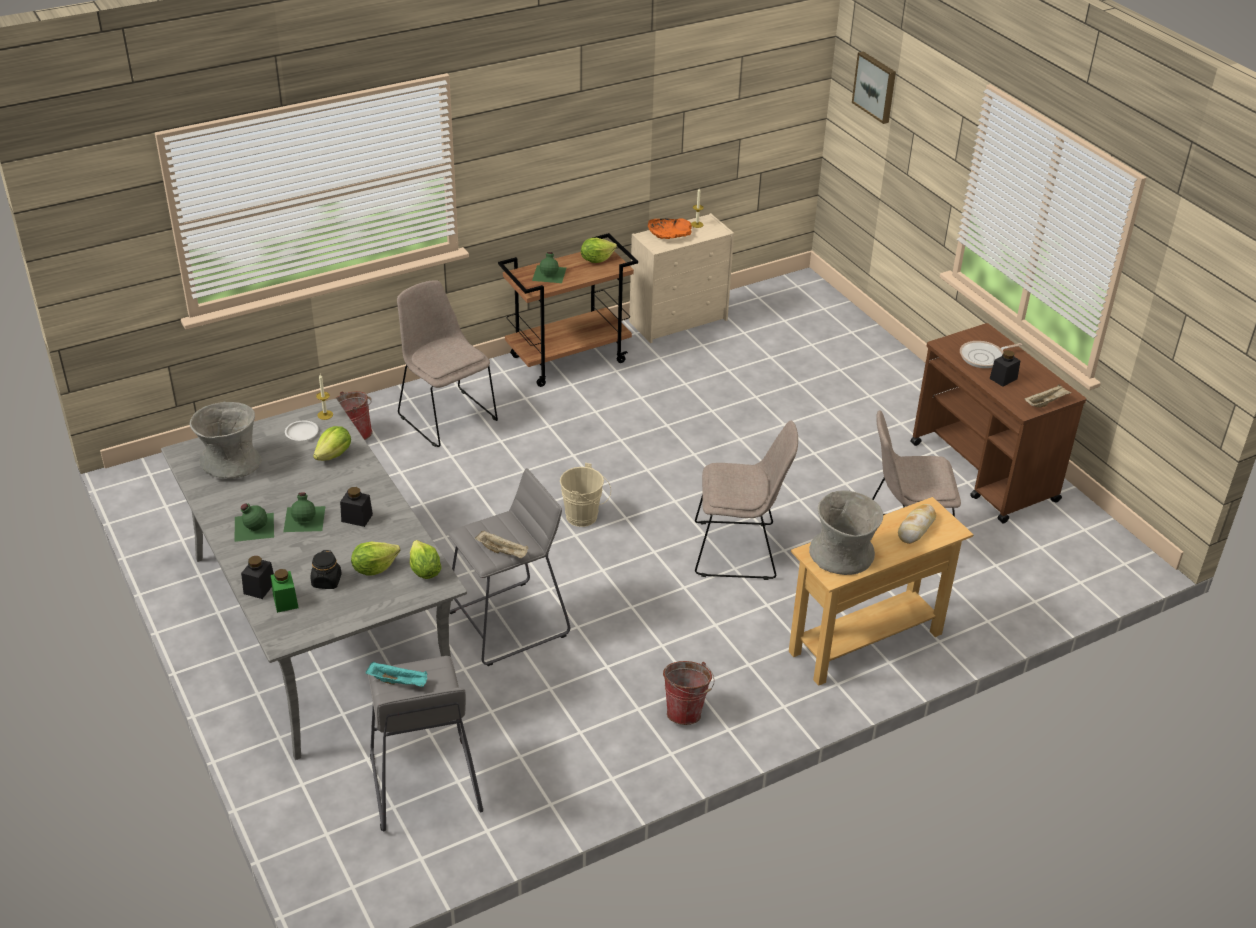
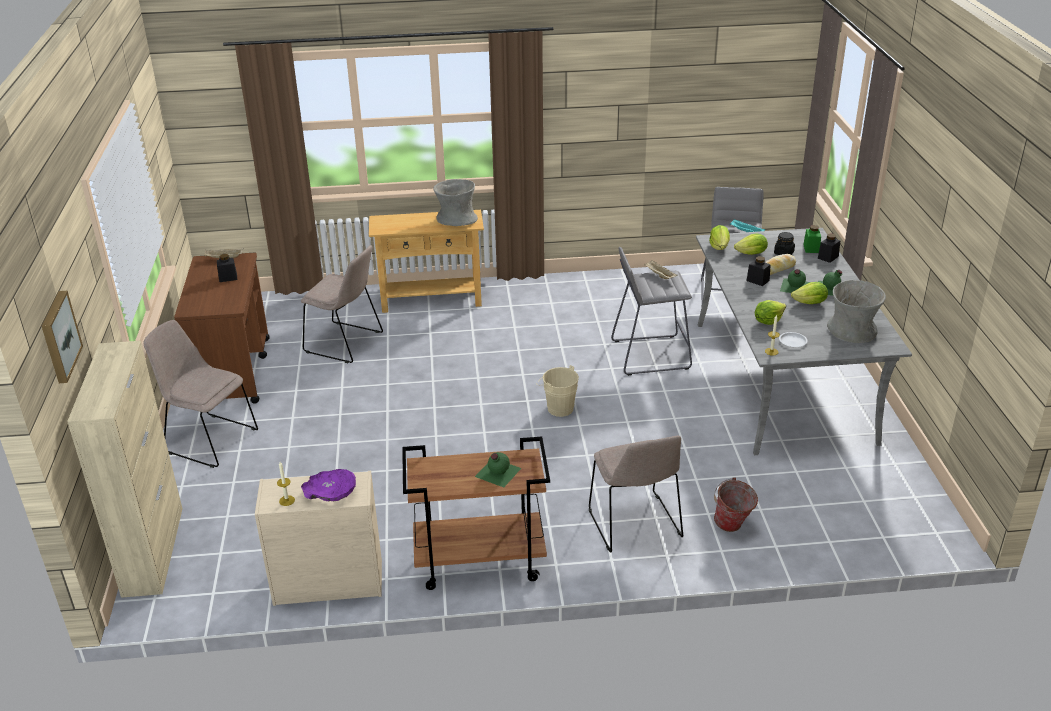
camera: 155 degrees left, 5 degrees down
lettuce [581,238,617,263] -> lettuce moved to [791,282,828,304]
orange bowl [648,219,692,239] -> purple bowl [301,469,356,501]
bucket [663,661,715,725] -> none
beige chair [695,421,798,580] -> beige chair moved to [143,320,258,468]
bread [898,504,936,544] -> bread moved to [765,254,796,275]
frying pan [960,341,1022,368] -> none
none -> beige cabinet [67,341,182,598]

